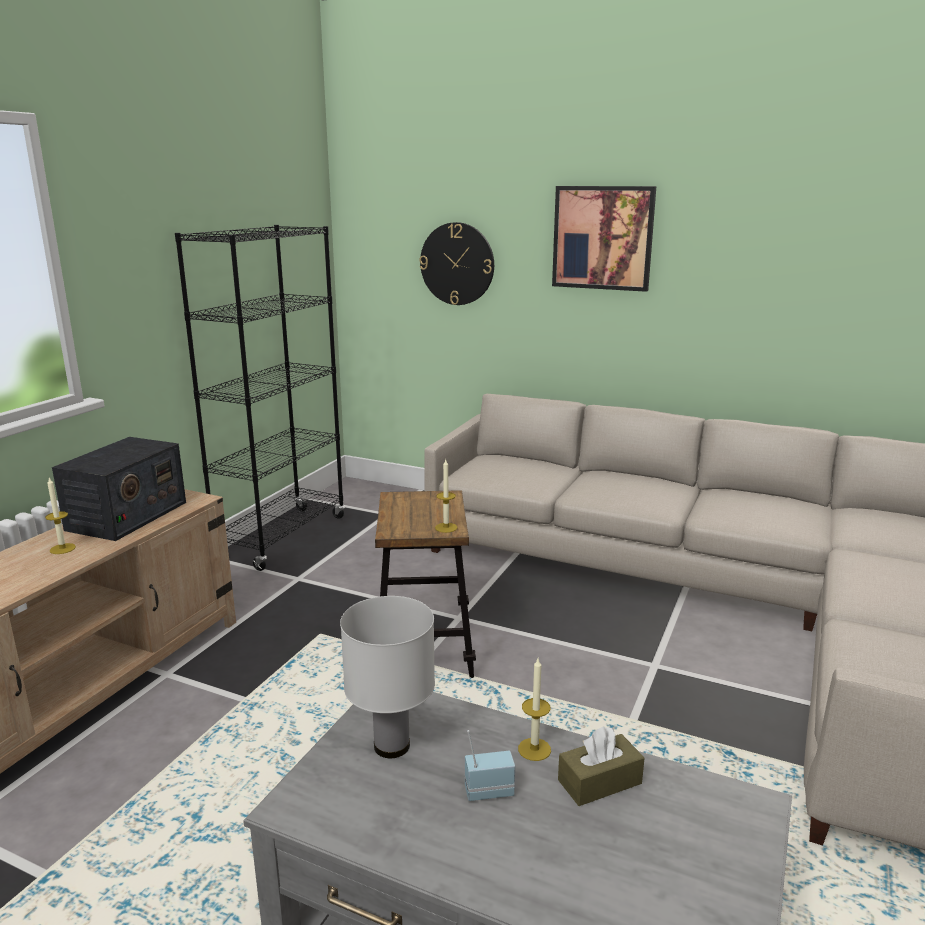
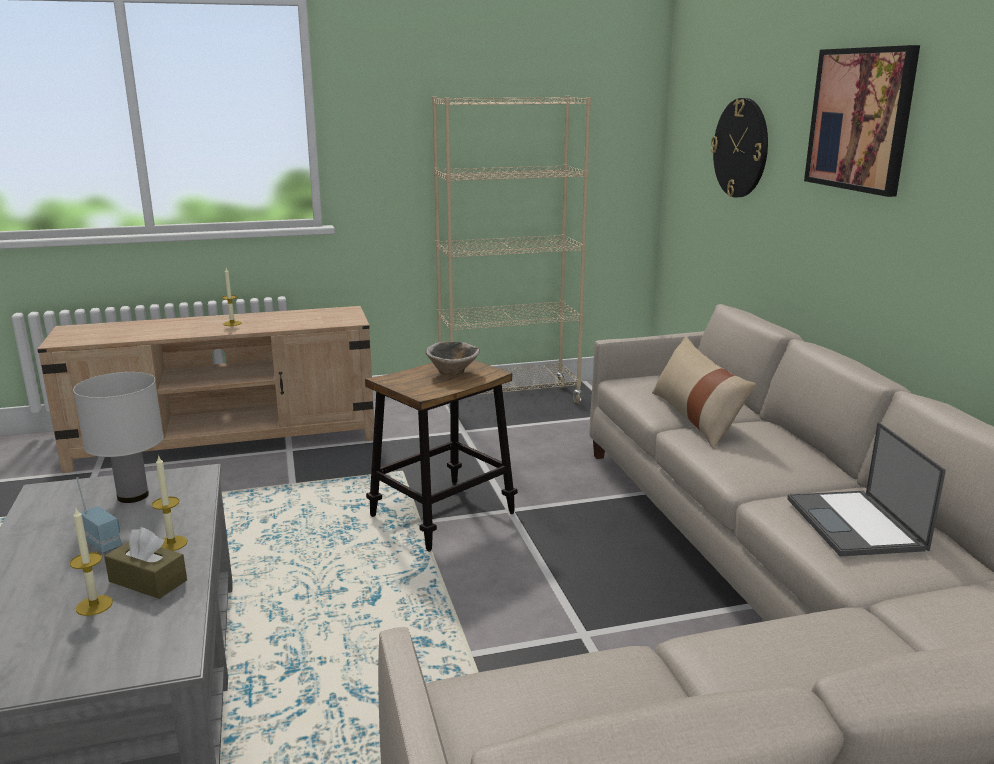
camera: 50 degrees right, 0 degrees up
radio [52,437,186,541] -> none
black bookcase [175,225,345,571] -> beige bookcase [432,96,591,414]
candle [435,460,458,533] -> candle moved to [70,508,113,616]
none -> bowl [425,342,480,375]
none -> beige pillow [652,337,756,449]
none -> laptop [787,422,946,556]

